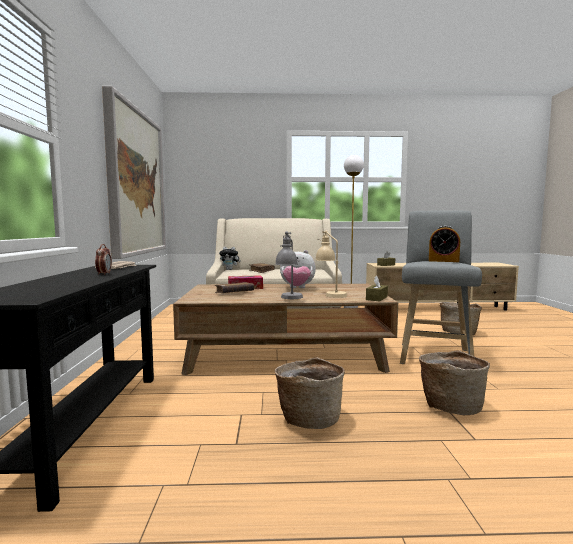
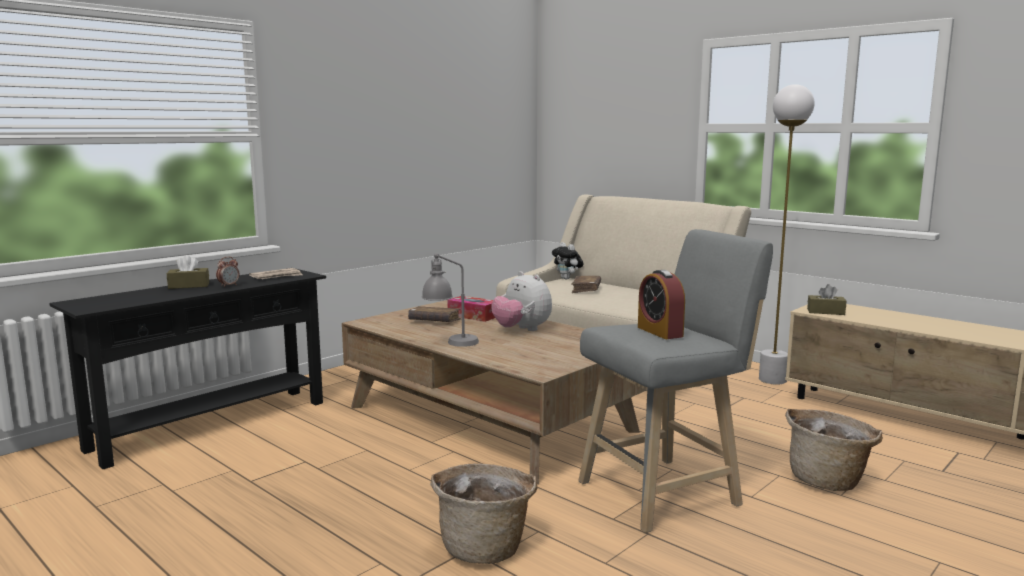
camera: 45 degrees right, 5 degrees up
picture [102,86,166,259] -> none
basket [275,357,345,429] -> none
beige table lamp [315,231,347,298] -> none
brown tissue box [366,275,388,301] -> brown tissue box moved to [167,255,209,289]

